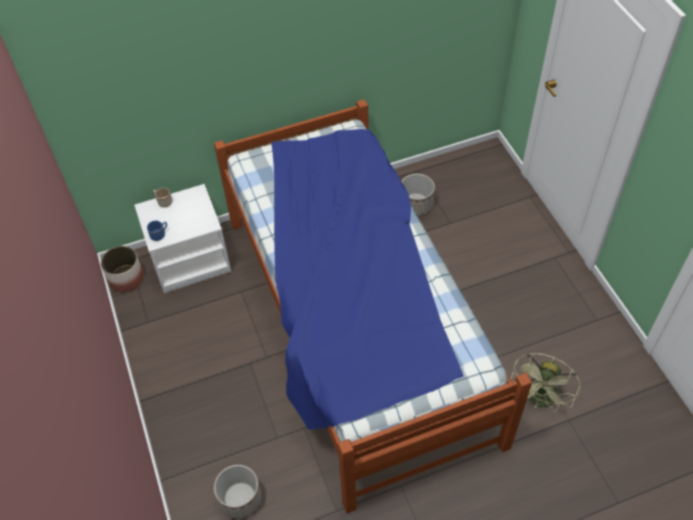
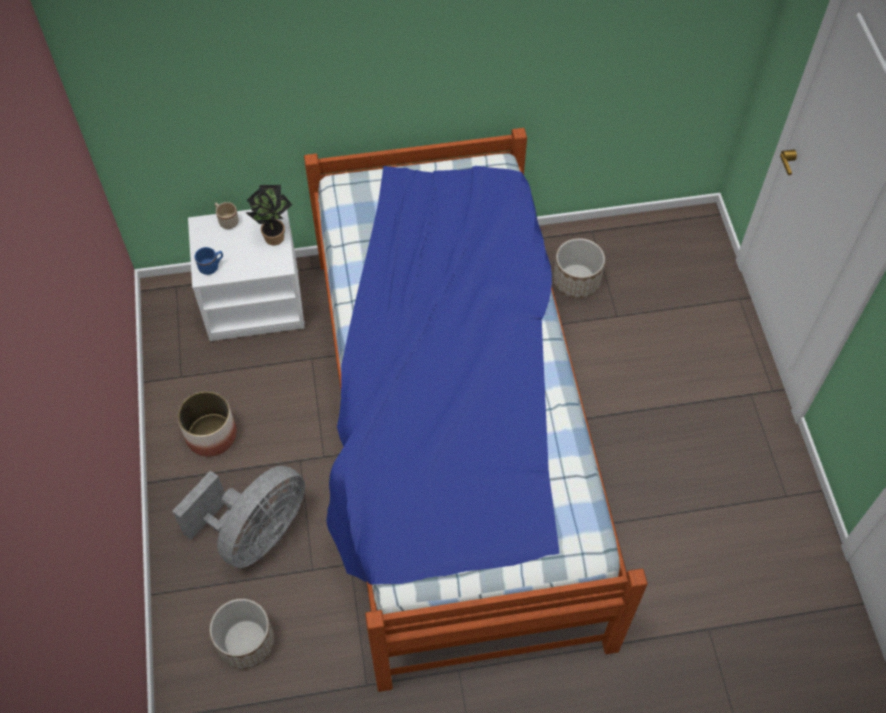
camera: 10 degrees right, 5 degrees up
planter [101,246,144,292] -> planter moved to [177,391,237,457]
green fan [510,353,581,412] -> none
none -> grey fan [172,466,305,568]
none -> potted plant [245,185,292,246]

